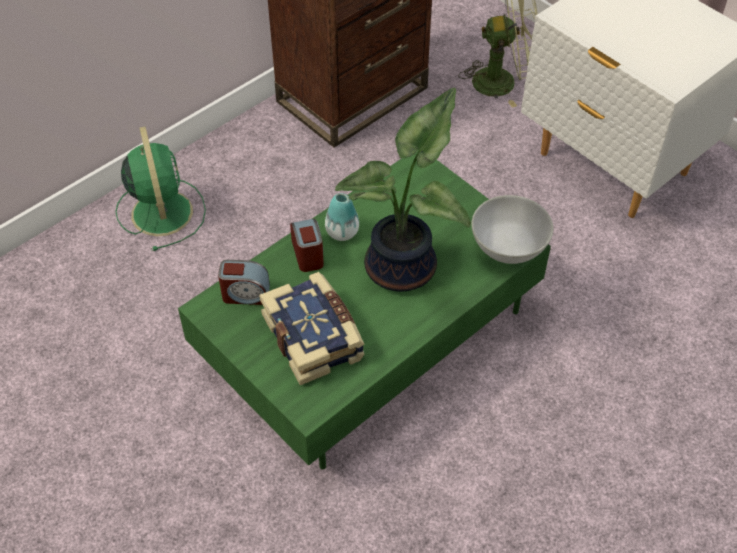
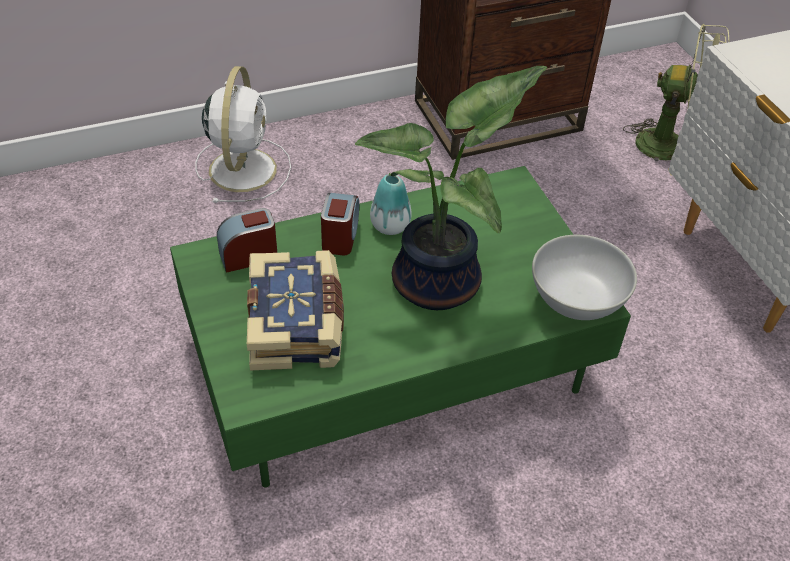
camera: 20 degrees right, 5 degrees down
green fan [115,126,206,251] -> white fan [195,66,291,203]
alarm clock [218,260,270,305] -> alarm clock turned 135 degrees clockwise [217,208,277,273]

